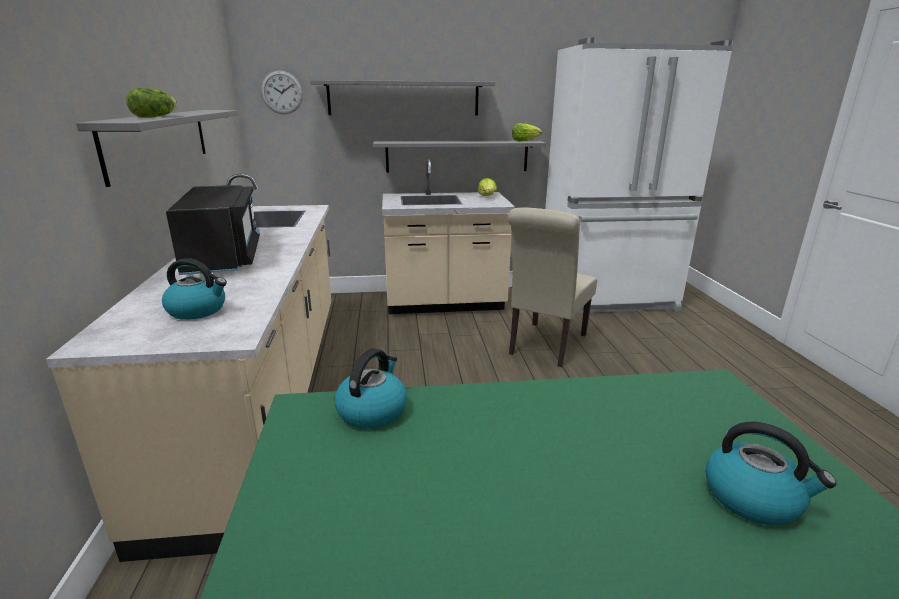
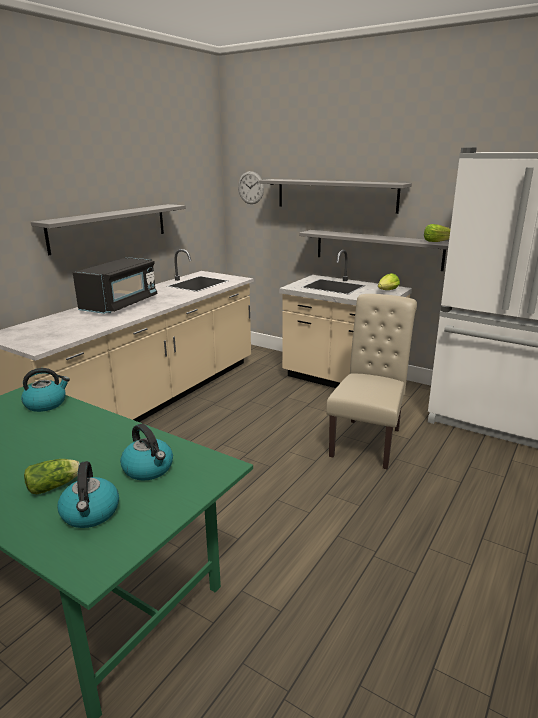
camera: 40 degrees right, 0 degrees up
lettuce [126,88,177,118] -> lettuce moved to [24,459,80,494]
kettle [162,258,227,320] -> kettle moved to [120,424,173,481]
beige chair [508,208,597,367] -> beige chair turned 135 degrees clockwise [326,294,417,469]

